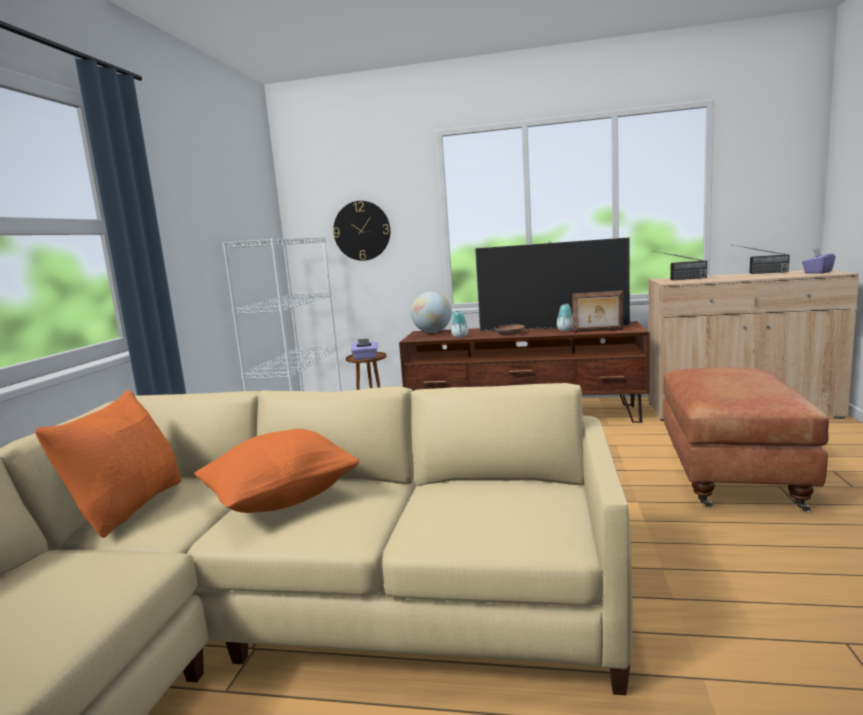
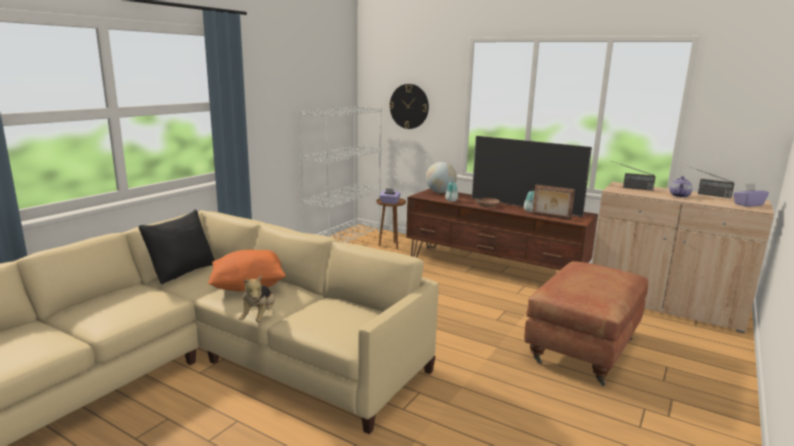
camera: 20 degrees right, 5 degrees up
orange pillow [35,390,182,538] -> black pillow [139,210,215,284]
none -> plush toy [239,275,275,323]
none -> teapot [670,176,693,198]

